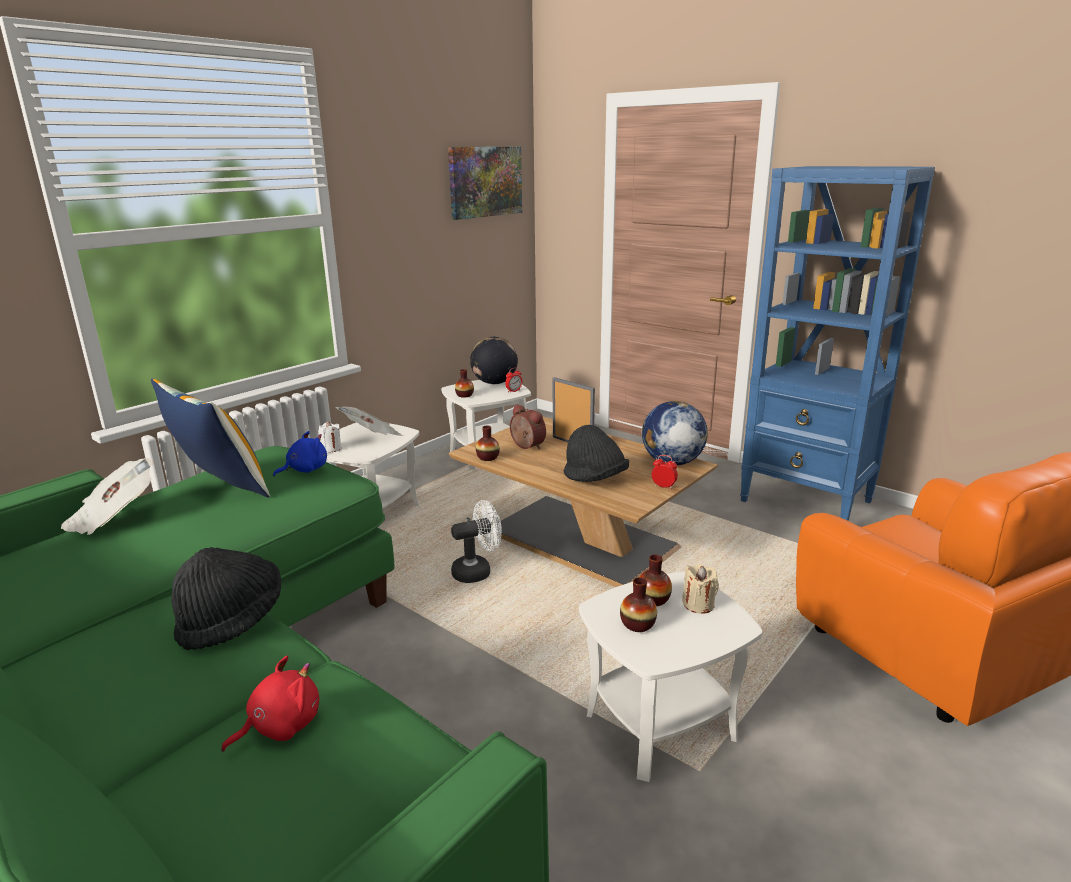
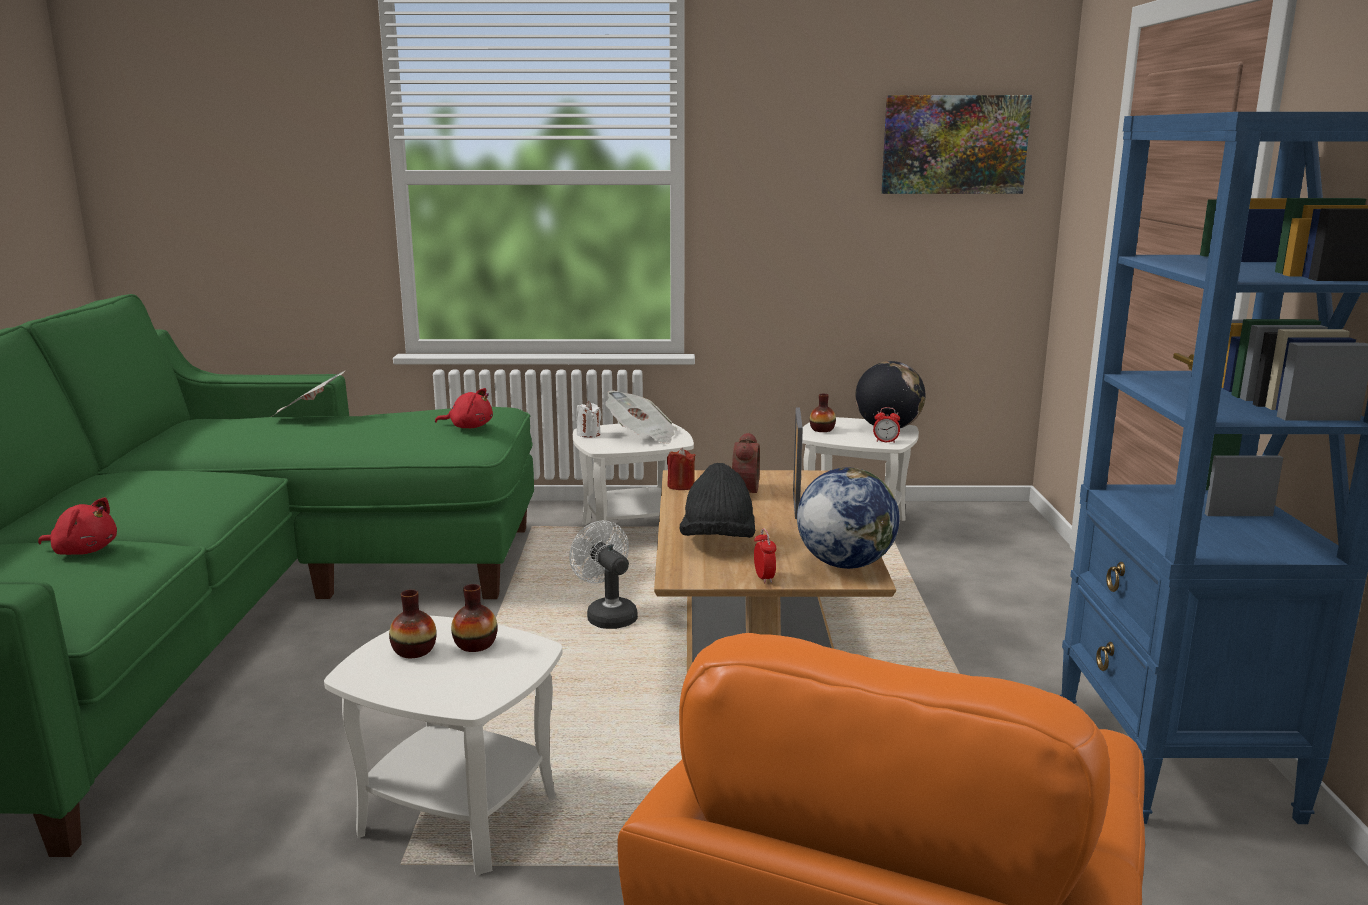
camera: 50 degrees right, 5 degrees down
pillow [151,379,270,497] -> none
black hat [171,547,281,650] -> none
blue plush toy [273,431,327,477] -> red plush toy [435,388,493,428]
white fan [451,500,502,583] -> white fan turned 150 degrees counterclockwise [569,521,638,629]
vase [476,426,500,461] -> red candle [667,448,695,490]
beige candle [682,564,719,614] -> none

